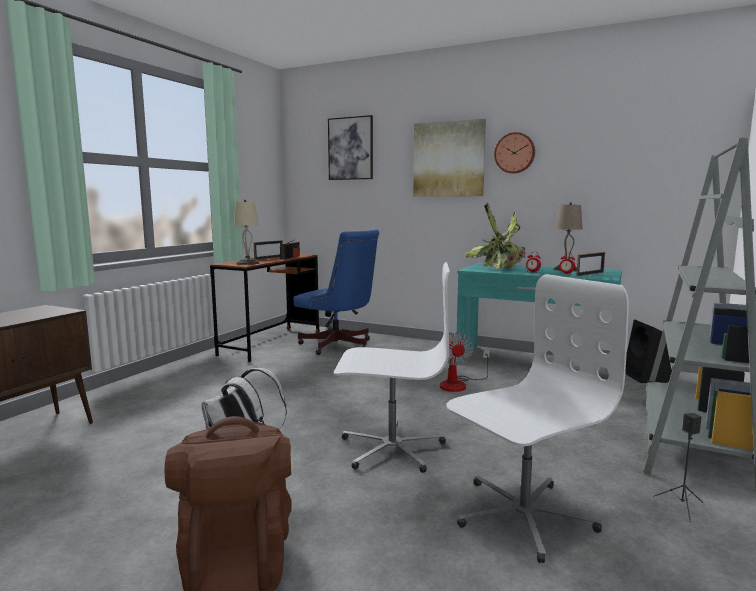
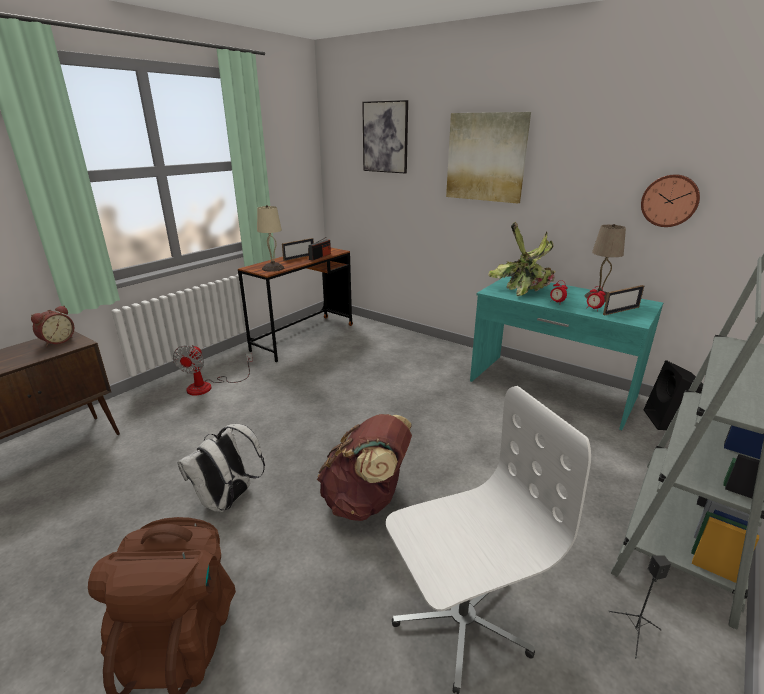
camera: 10 degrees right, 15 degrees up
blue office chair [293,229,379,355] -> none
white office chair [334,262,450,473] -> brown backpack [317,414,412,521]
fan [440,332,490,392] -> fan moved to [173,345,253,396]
wall clock [494,132,535,174] -> wall clock moved to [641,174,700,227]
none -> alarm clock [31,306,74,347]

